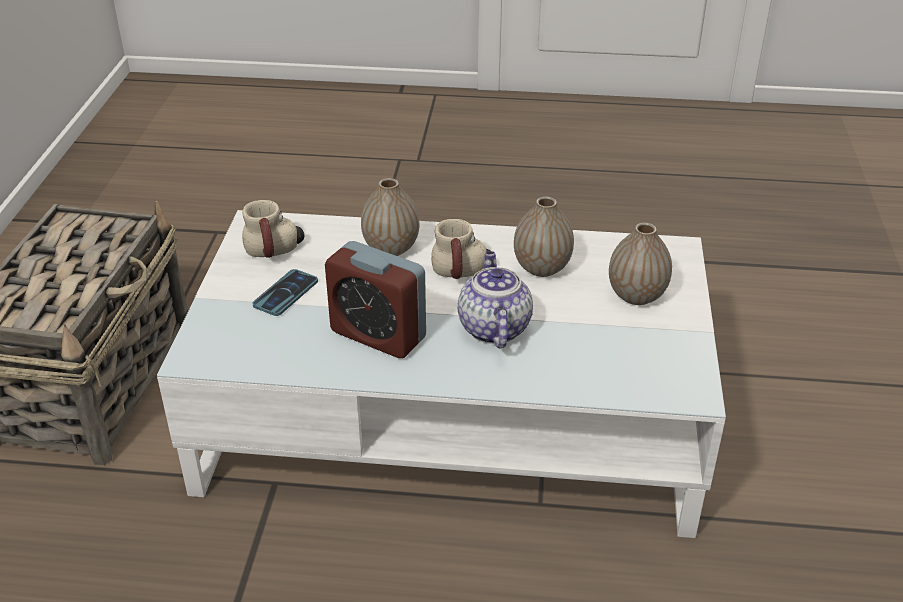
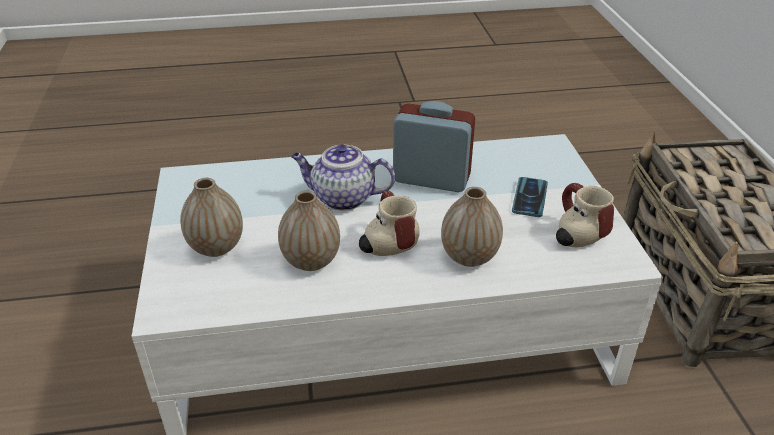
camera: 165 degrees right, 0 degrees up
teapot [458,251,533,348] -> teapot turned 120 degrees clockwise [291,144,395,211]

